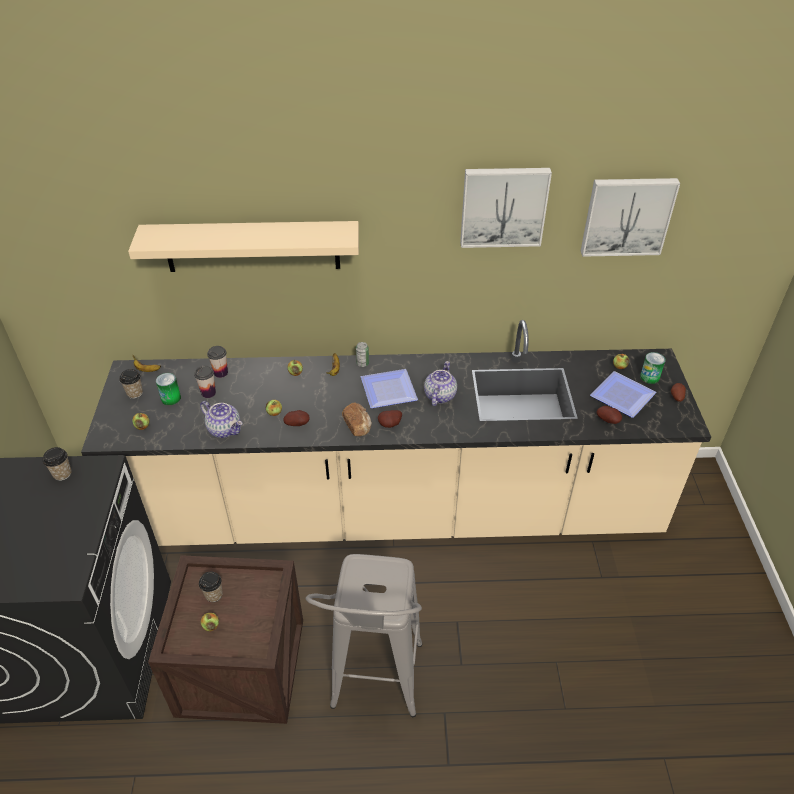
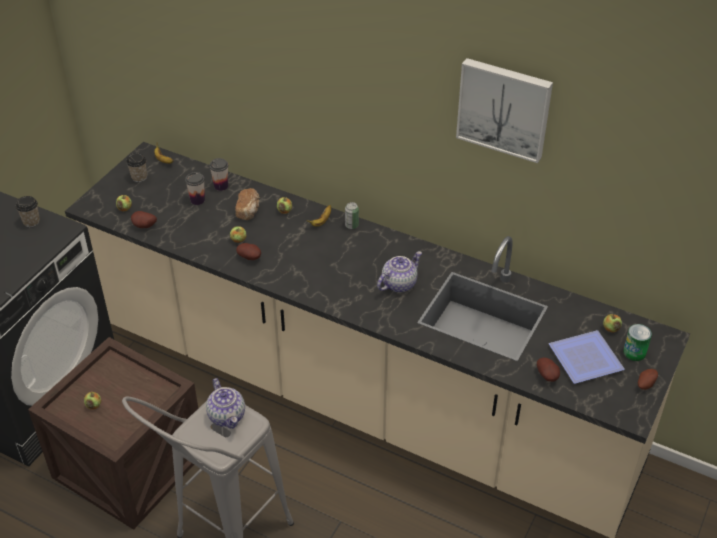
camera: 30 degrees right, 0 degrees up
beige shelf [128,221,359,272] -> none
can [156,373,181,405] -> none
cup [199,572,223,602] -> none
teapot [200,401,243,438] -> teapot moved to [206,378,245,429]
bread [342,403,372,436] -> bread moved to [235,188,260,220]
plate [361,369,418,408] -> none
potato [378,410,402,428] -> potato moved to [131,211,157,228]
picture [581,178,680,257] -> none

